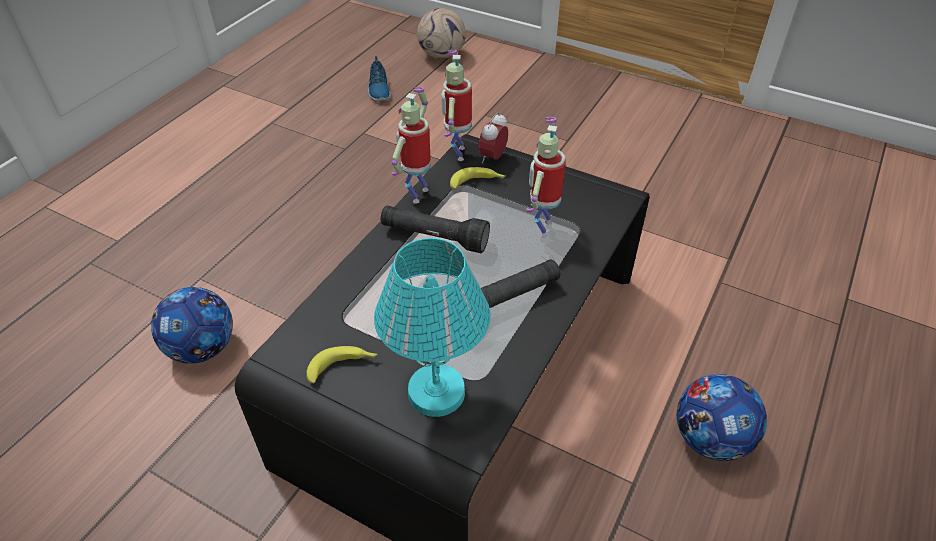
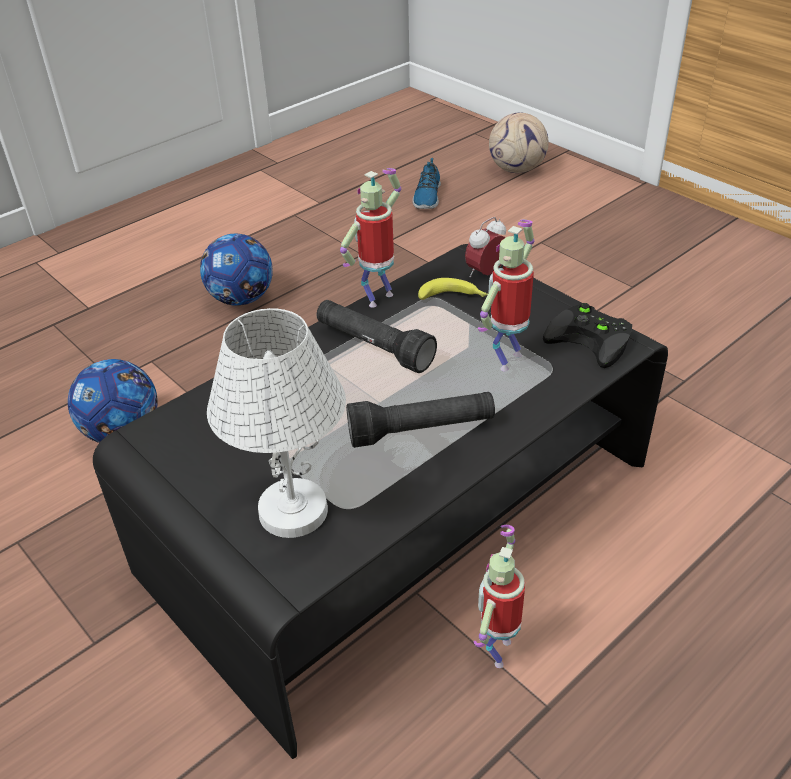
camera: 20 degrees right, 5 degrees down
banana [306,346,378,384] -> none
turquoise table lamp [374,238,491,417] -> white table lamp [207,308,346,538]
toy robot [441,50,472,161] -> toy robot moved to [473,525,525,668]
football [677,374,767,461] -> football moved to [200,234,273,306]
none -> black game controller [543,303,632,368]

